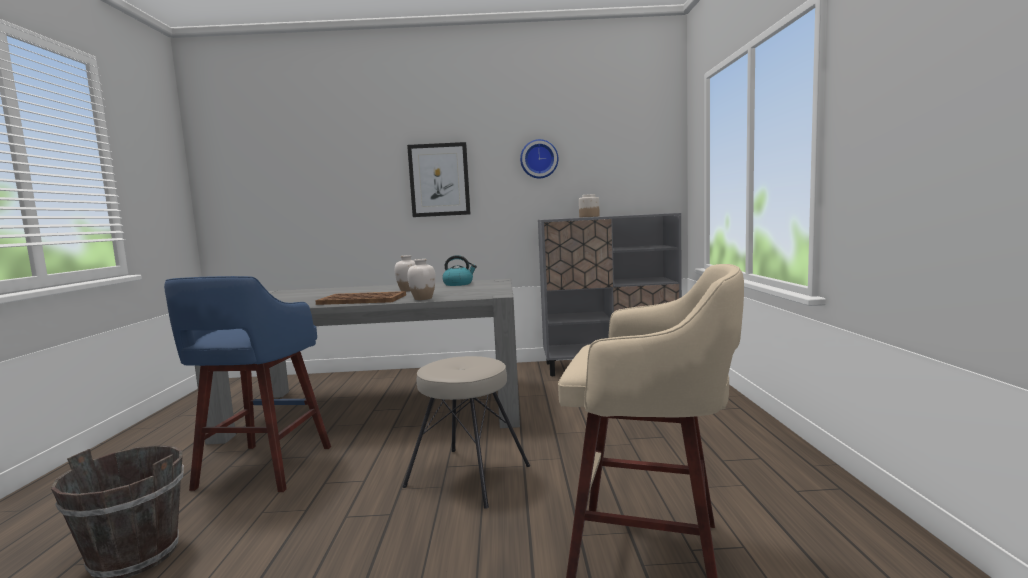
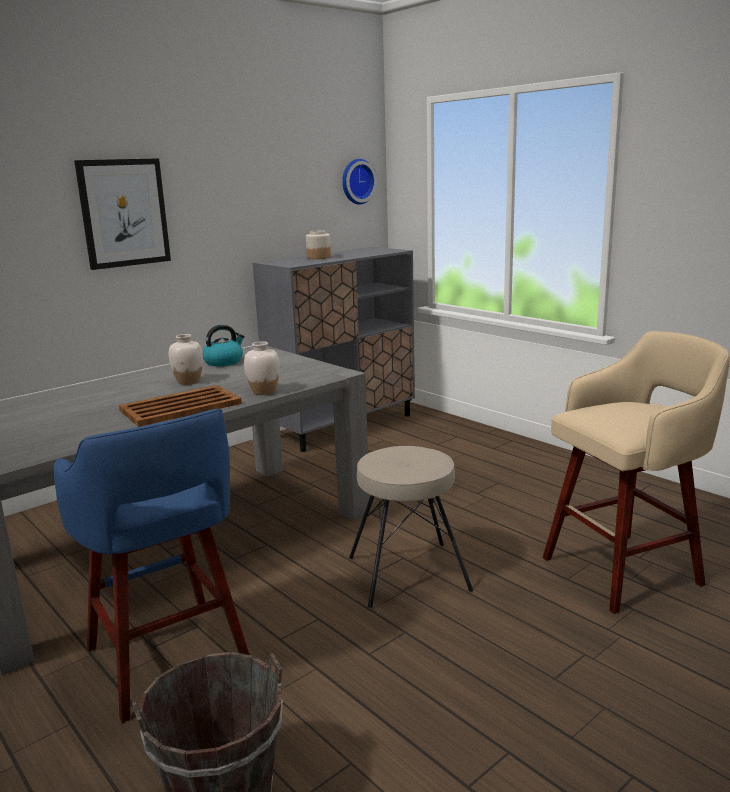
camera: 40 degrees left, 10 degrees up
wall clock [520,139,558,178] -> wall clock moved to [342,159,377,205]

